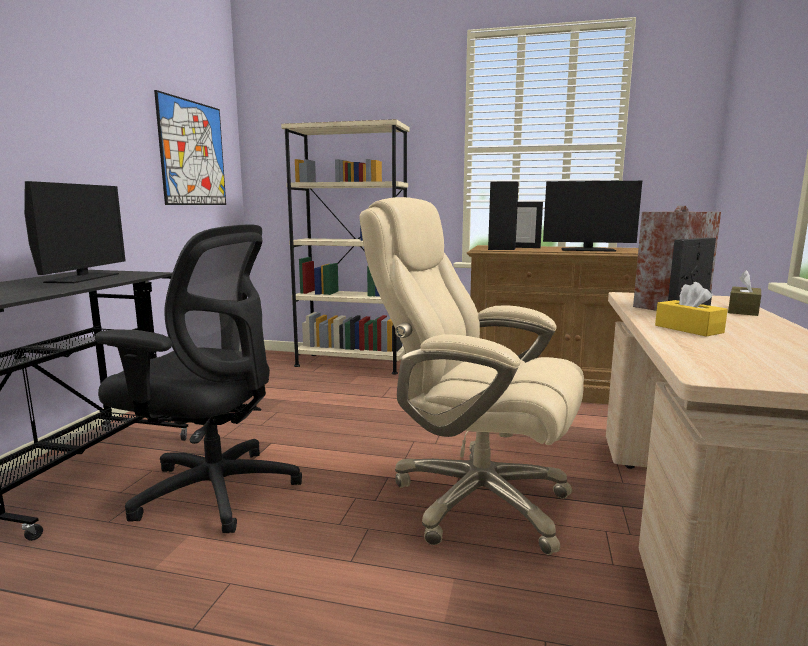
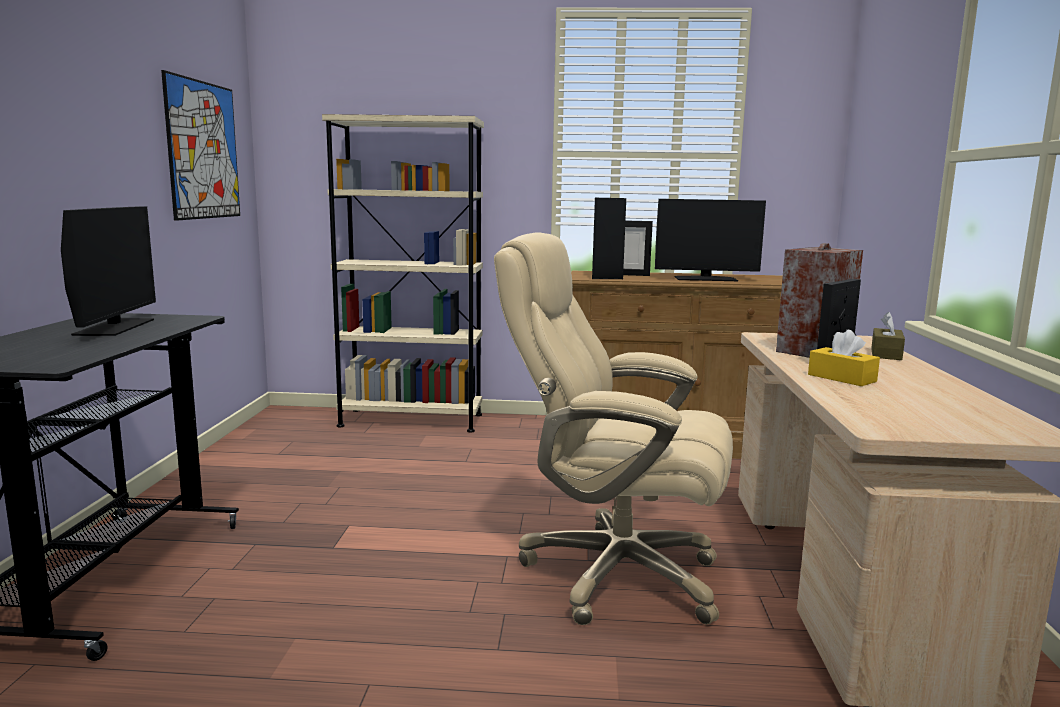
camera: 10 degrees left, 0 degrees up
black office chair [95,225,302,533] -> none

